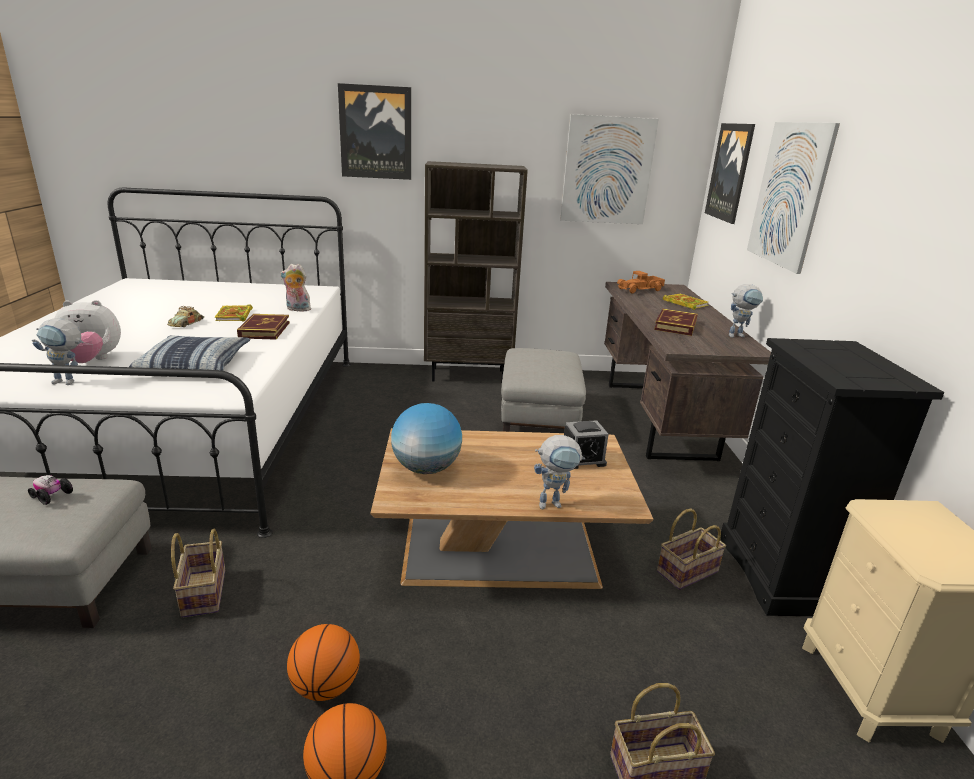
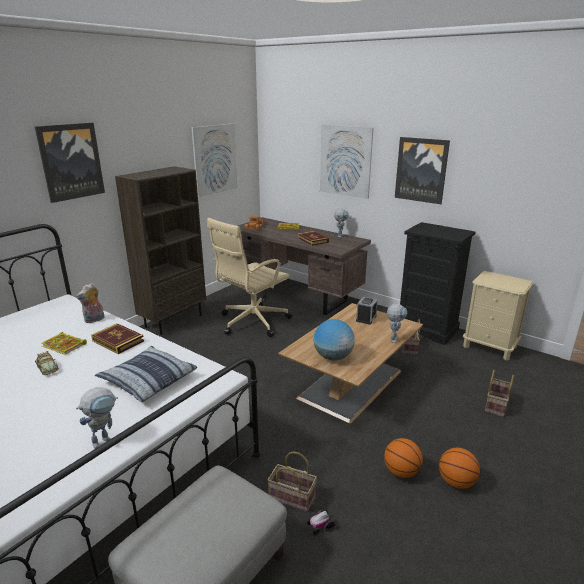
camera: 50 degrees left, 0 degrees up
toy car [28,475,73,505] -> toy car moved to [307,509,335,536]
plush toy [55,300,121,363] -> none
grey ottoman [501,348,586,432] -> beige office chair [207,218,292,337]
picture [705,123,755,224] -> picture moved to [395,137,450,204]

